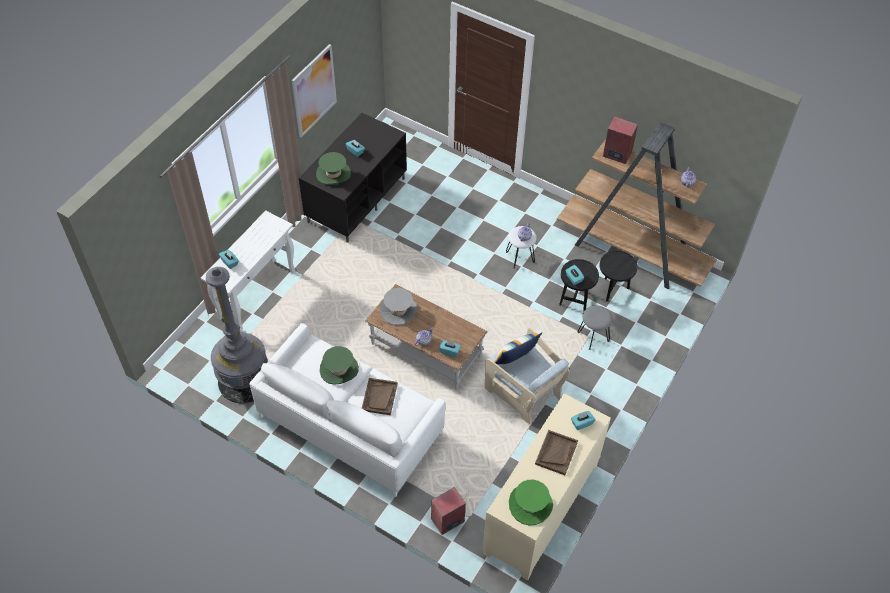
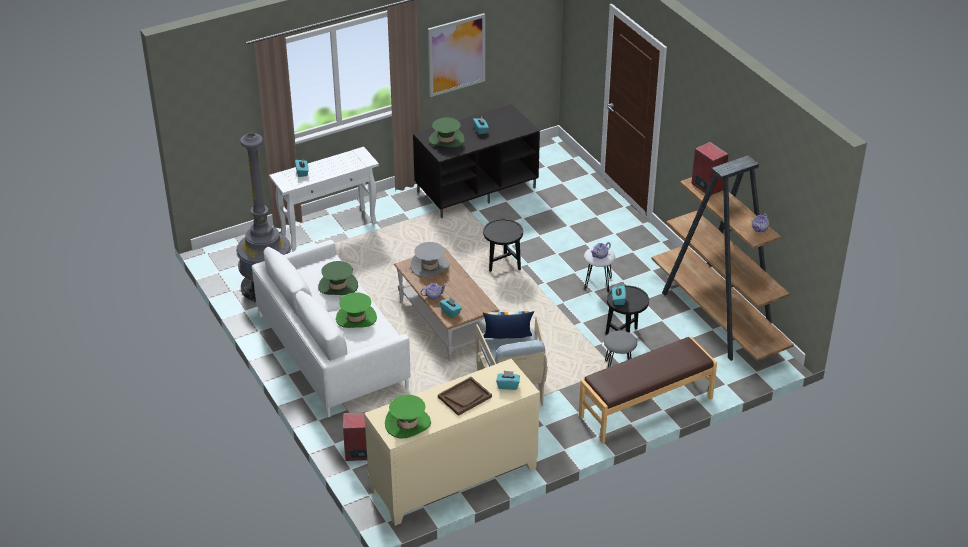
camera: 30 degrees right, 15 degrees down
brown tray [362,378,398,415] -> green hat [336,292,377,328]
black side table [599,250,638,302] -> black side table moved to [483,219,523,272]
none -> brown bench [579,337,717,443]

